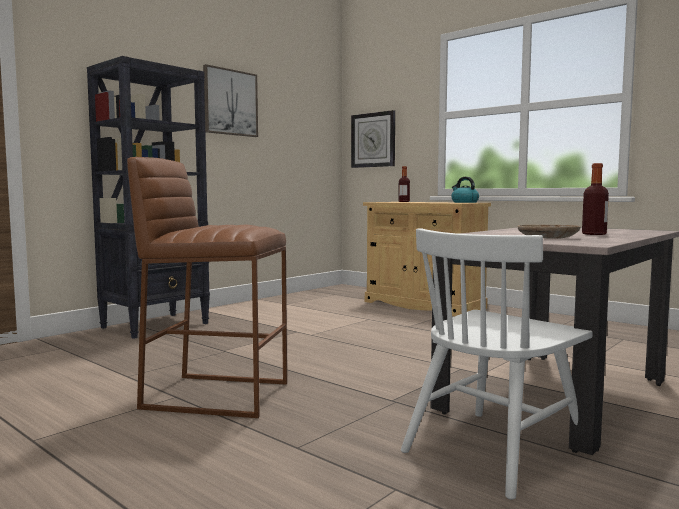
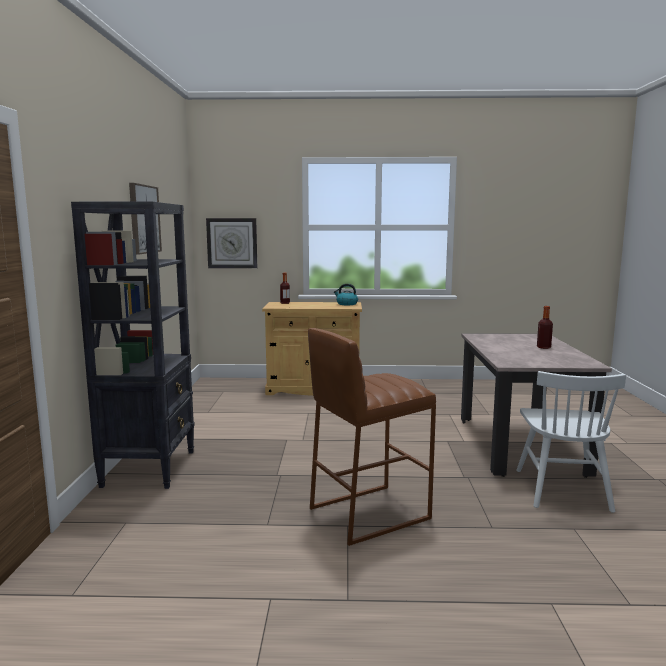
camera: 40 degrees left, 5 degrees up
beige plate [518,225,580,239] -> none

